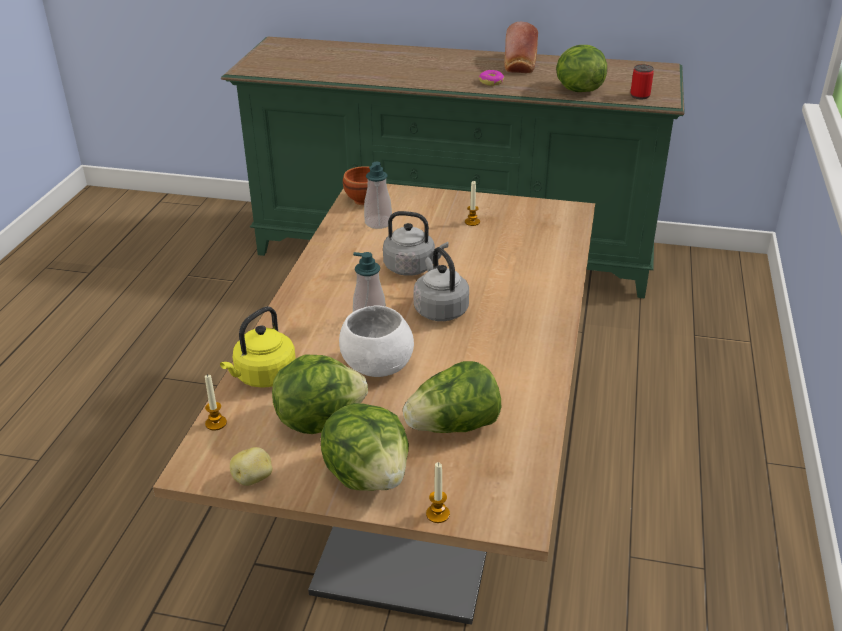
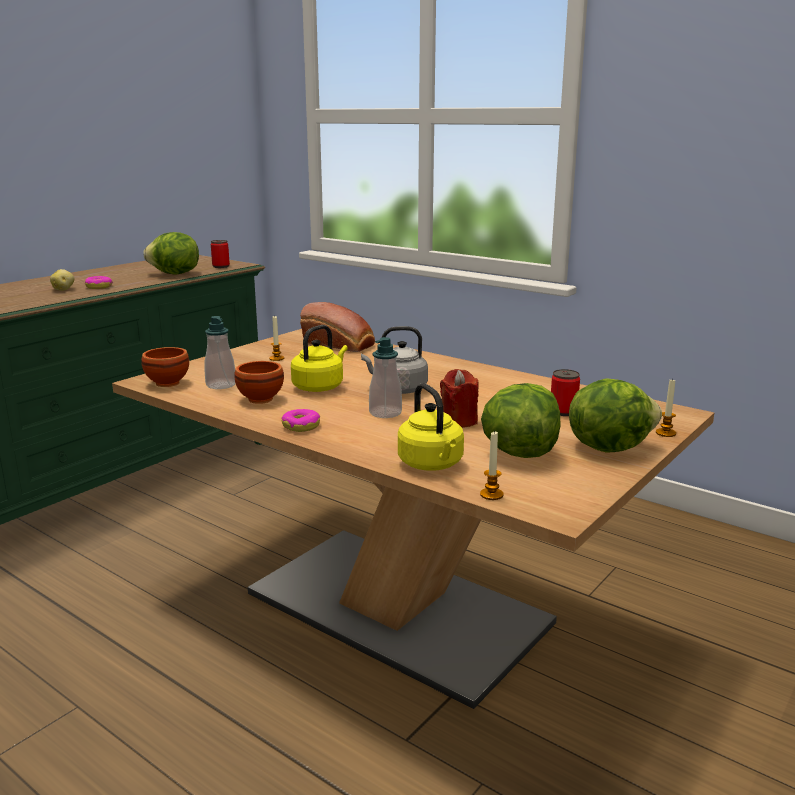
camera: 65 degrees left, 15 degrees down
potato [230,447,272,486] -> potato moved to [50,269,74,291]
white bowl [339,305,414,377] -> red candle [440,369,479,428]
grey kettle [383,211,449,276] -> yellow kettle [291,325,348,392]
lettuce [403,361,501,433] -> can [551,369,580,416]
bread [504,22,538,73] -> bread moved to [300,302,375,352]
none -> brown bowl [234,361,284,404]
none -> donut [281,409,320,432]

